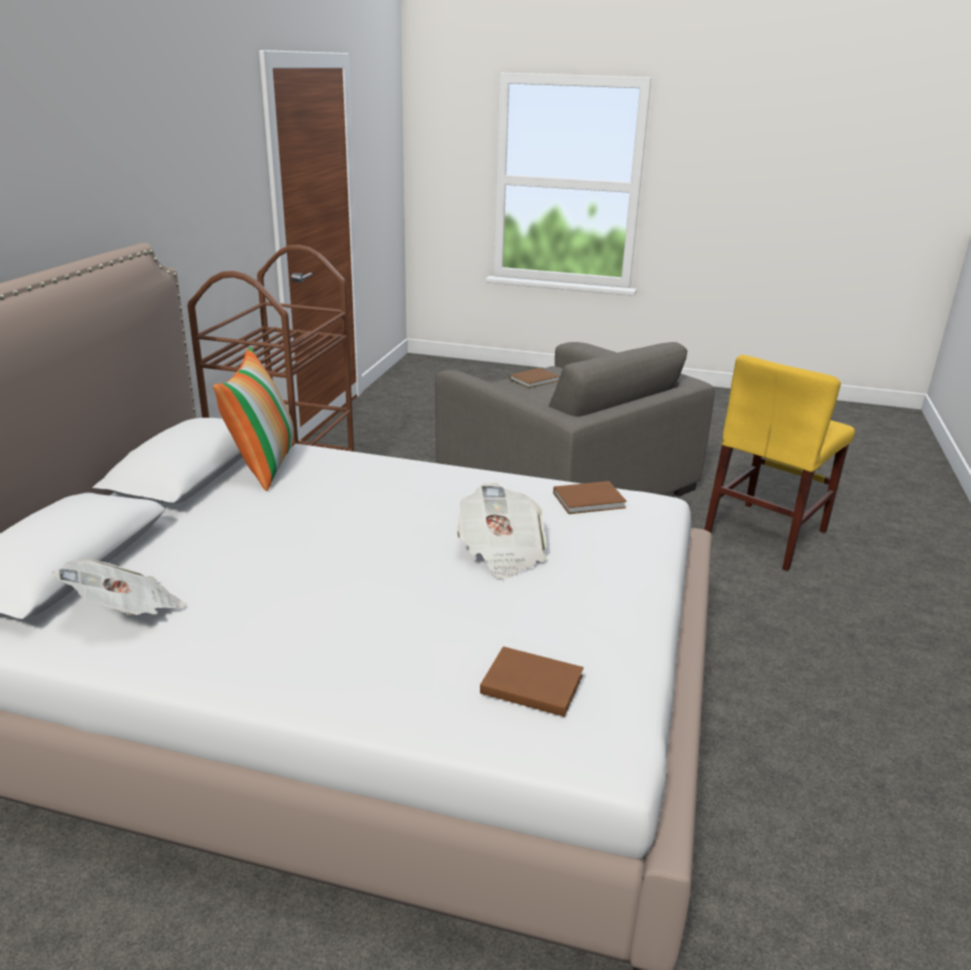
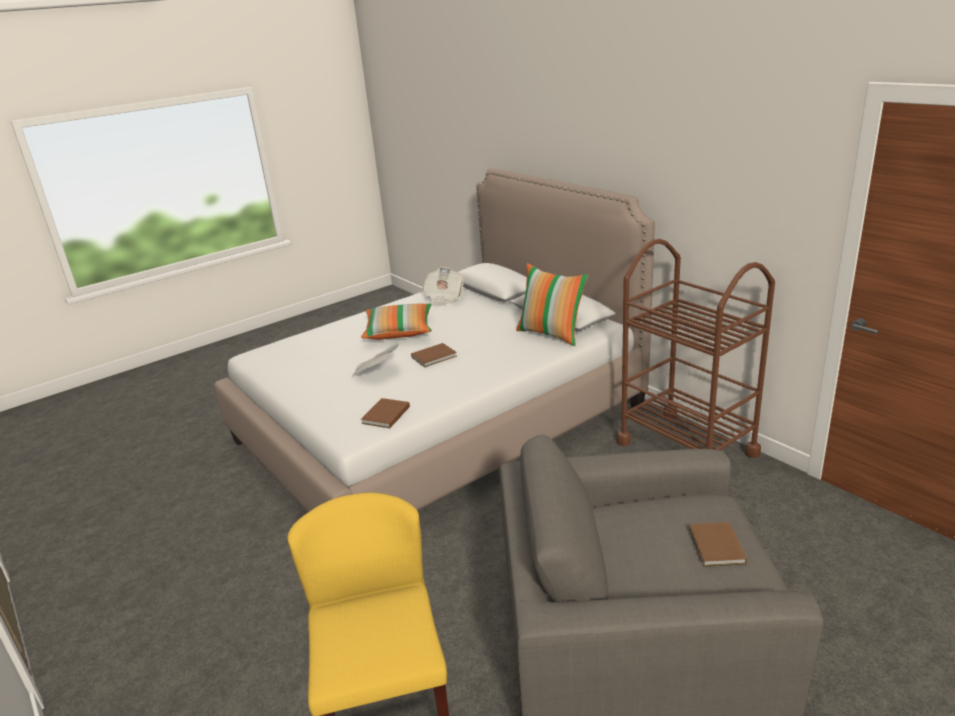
camera: 130 degrees right, 0 degrees up
brown book [480,646,584,717] -> brown book moved to [411,343,457,367]
none -> pillow [361,304,432,340]

